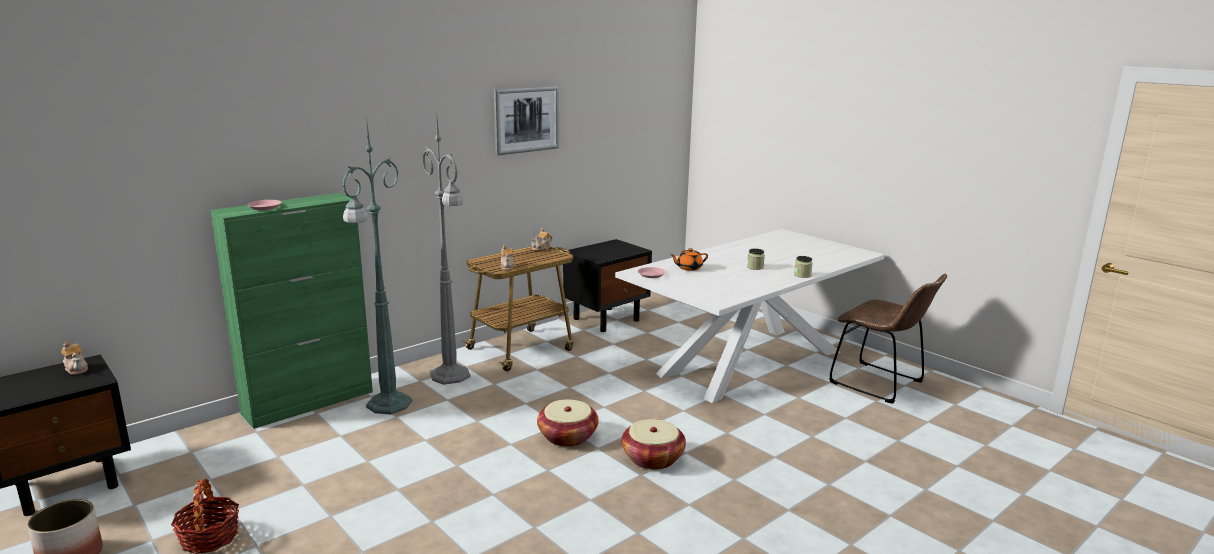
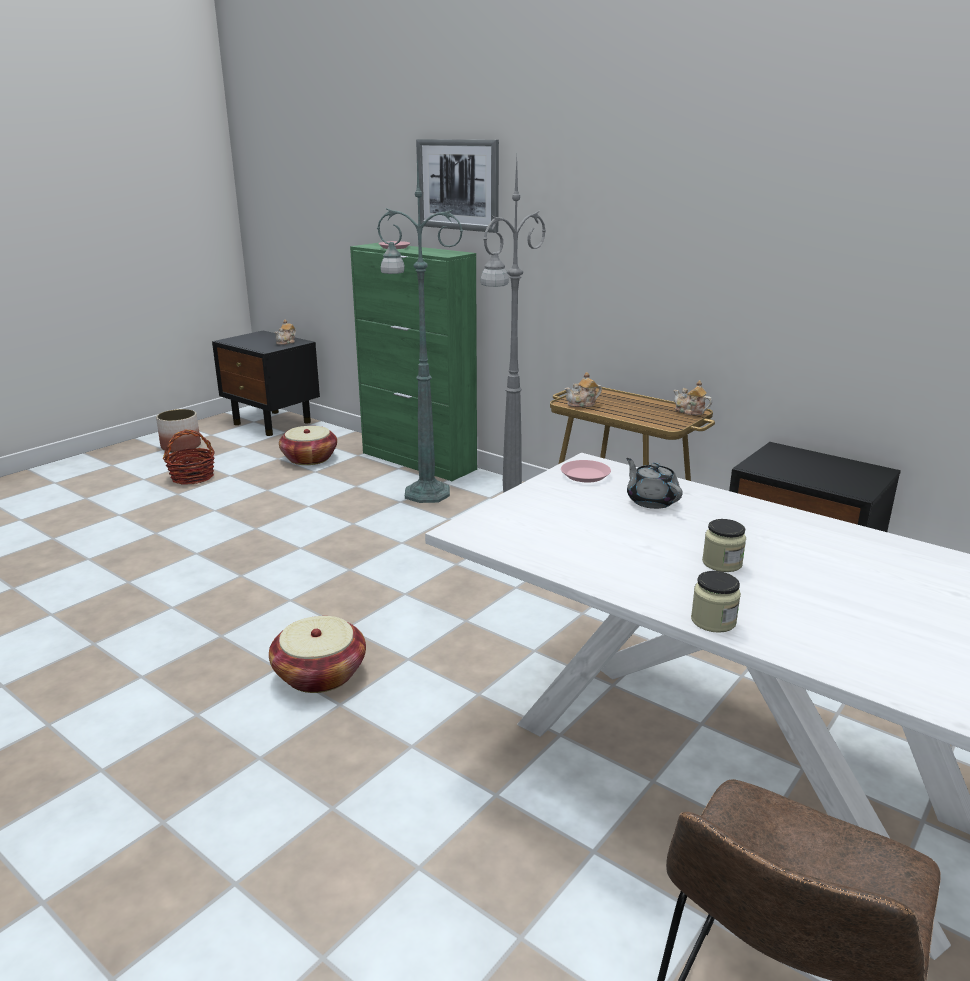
camera: 80 degrees right, 5 degrees up
picture [494,86,559,156] -> picture moved to [416,139,499,233]
basket [537,399,599,447] -> basket moved to [279,426,337,465]
orange teapot [670,248,708,271] -> grey teapot [626,458,683,509]

